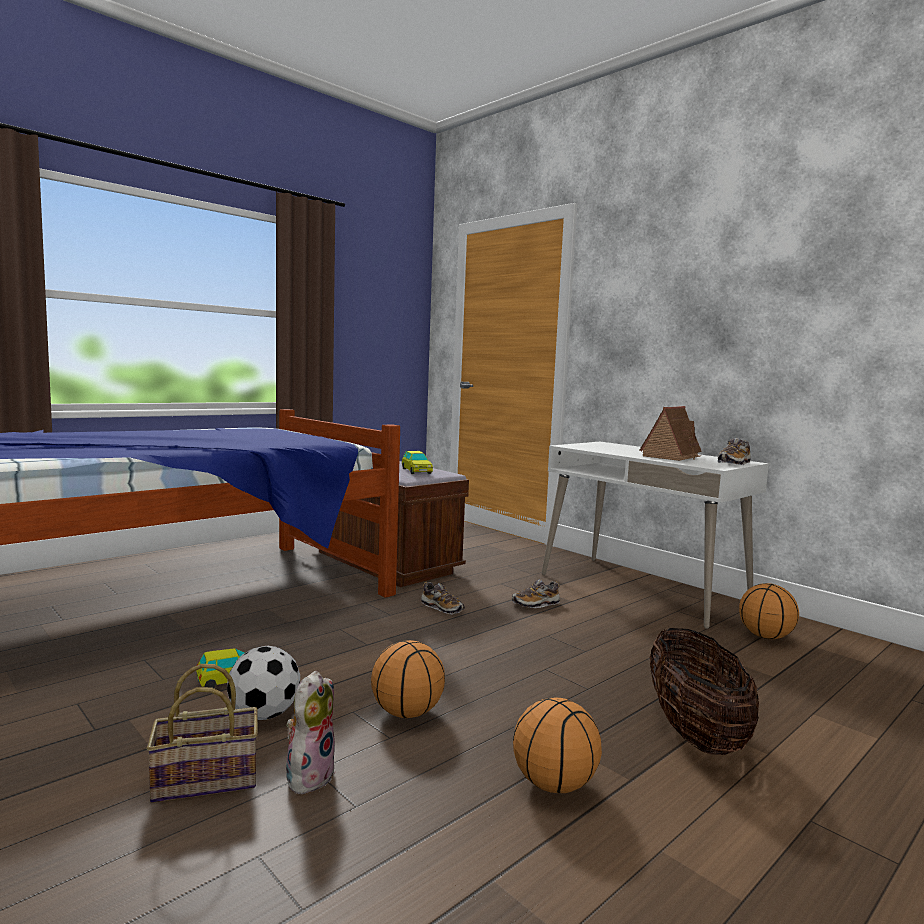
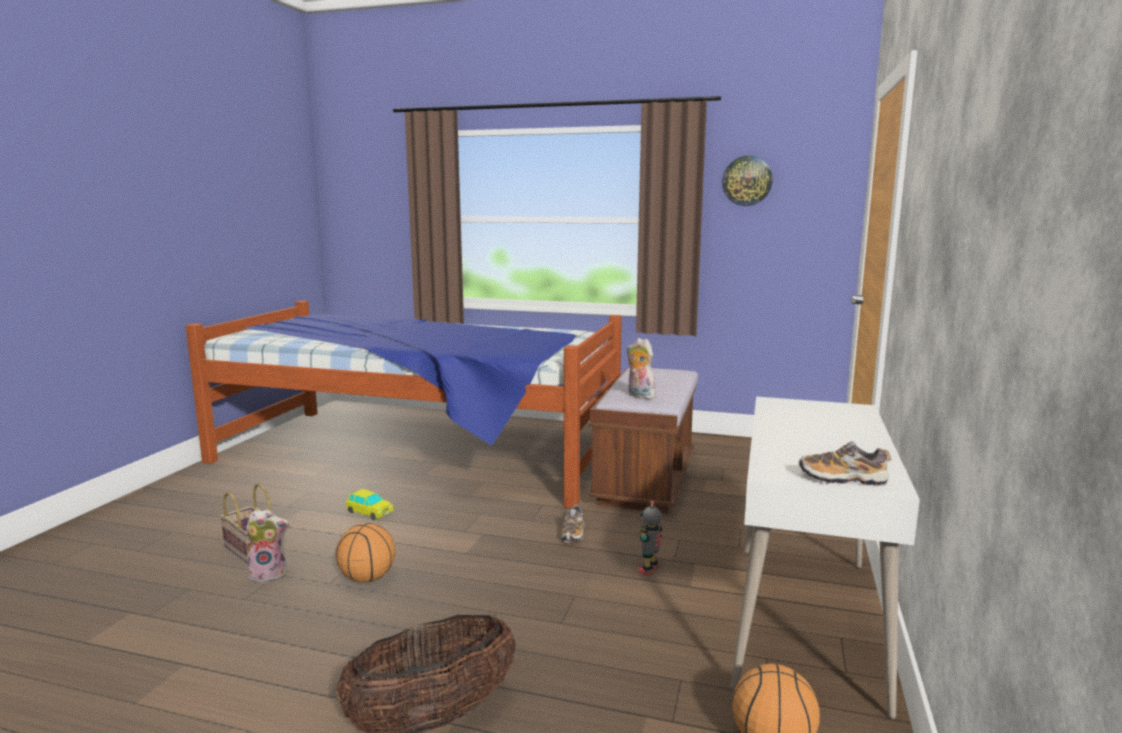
camera: 60 degrees right, 5 degrees up
football [227,646,300,720] -> none
toy car [402,451,433,474] -> plush toy [626,338,656,399]
shoe [512,580,560,608] -> toy robot [638,501,662,575]
basketball [513,698,602,793] -> none
toy house [640,406,702,461] -> none
none -> wall clock [722,156,773,206]

